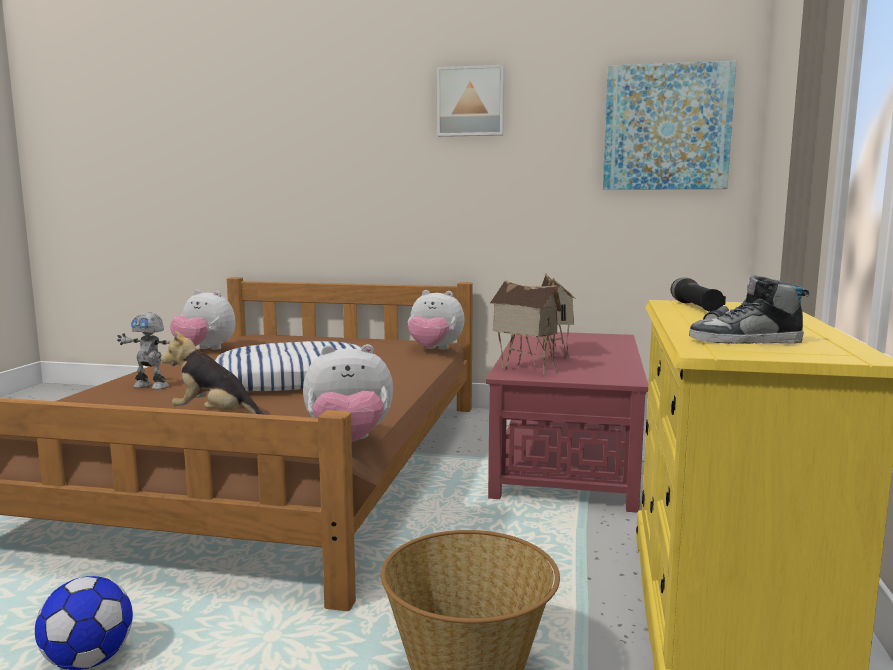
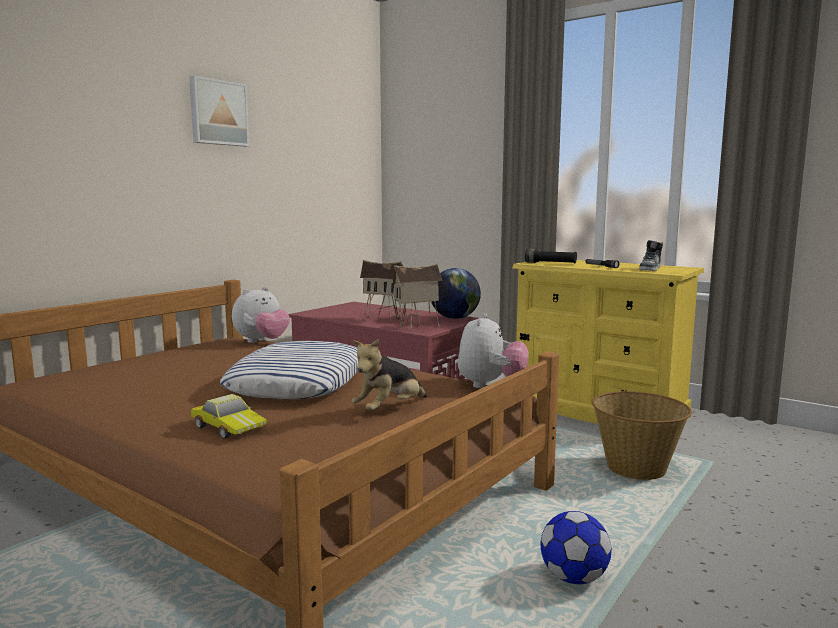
camera: 65 degrees left, 0 degrees up
toy robot [117,312,172,390] -> toy car [190,394,269,439]
plush toy [170,290,236,350] -> none
picture [603,61,736,190] -> none
none -> globe [431,268,481,319]

